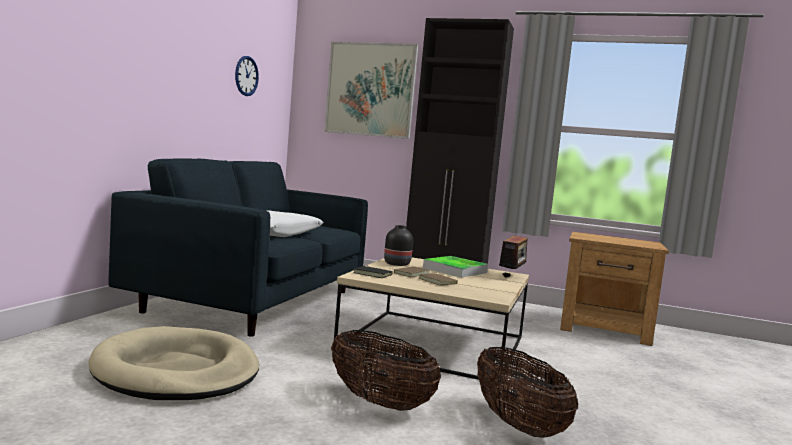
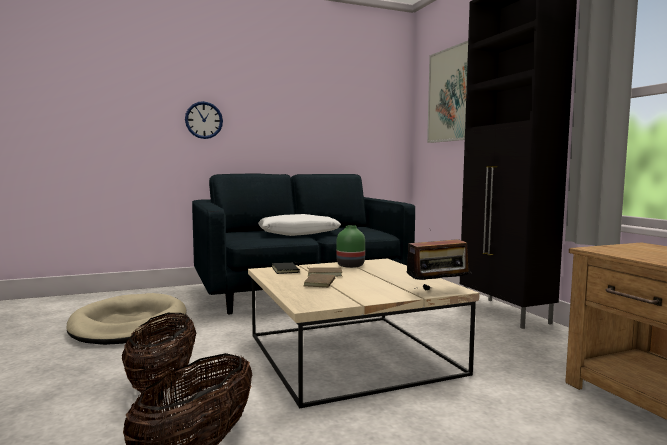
camera: 50 degrees right, 0 degrees up
wall clock [235,56,259,96] -> wall clock moved to [185,101,223,139]
black vase [384,225,413,266] -> green vase [336,225,365,268]
tray [423,256,488,278] -> none

